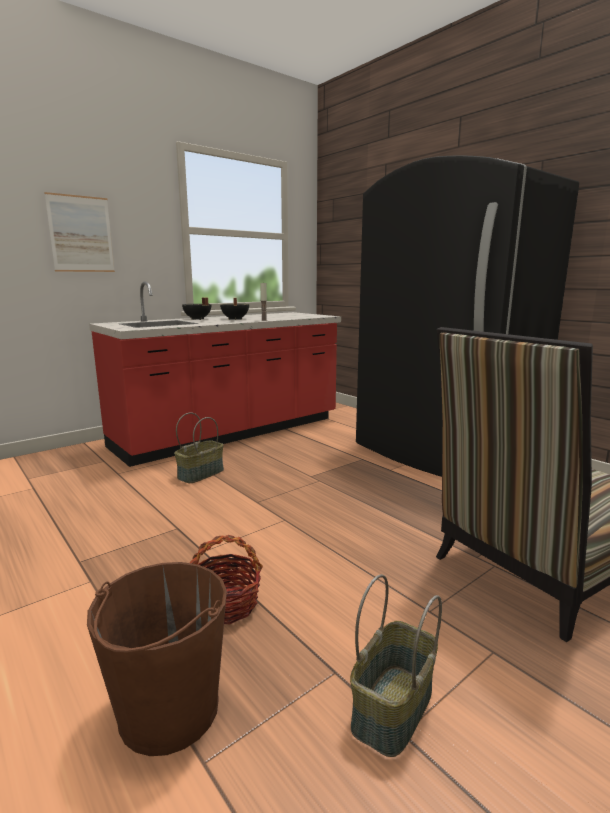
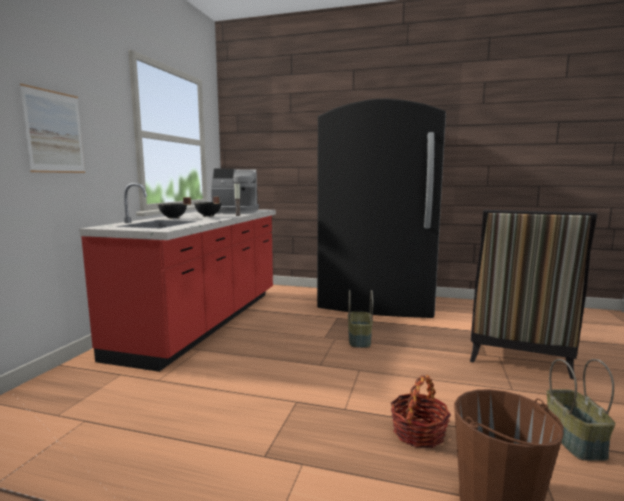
camera: 35 degrees left, 5 degrees down
basket [174,412,224,483] -> basket moved to [348,290,373,348]
none -> coffee machine [212,169,259,214]

